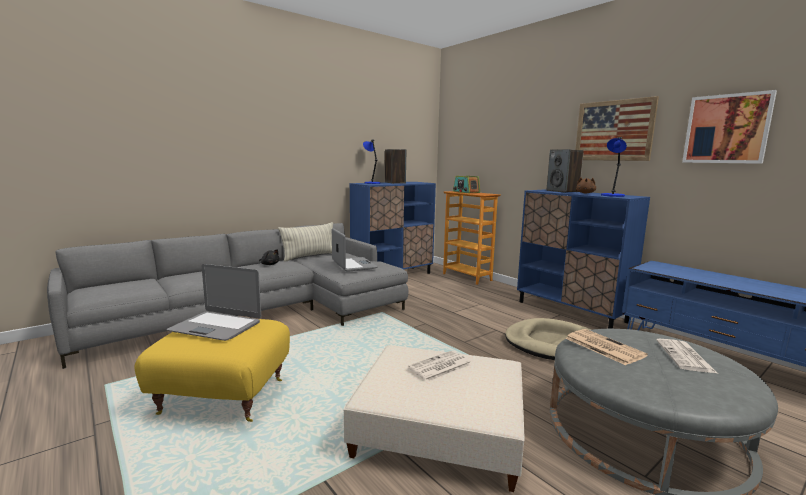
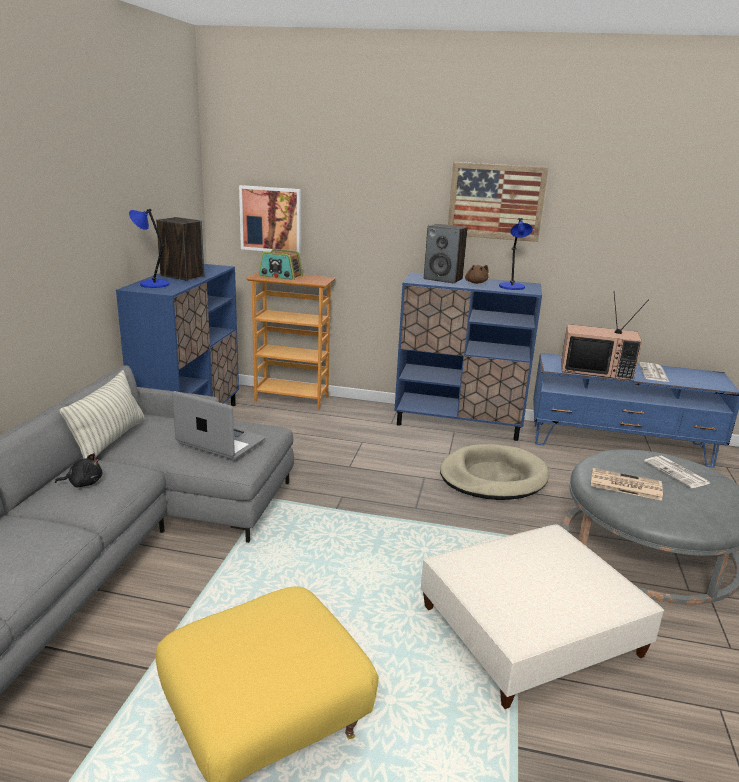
camera: 40 degrees left, 10 degrees up
laptop [167,264,261,341] -> none
newspaper [408,351,472,382] -> newspaper moved to [639,362,669,382]
picture [682,90,777,164] -> picture moved to [239,185,301,254]
none -> television [561,293,649,381]

